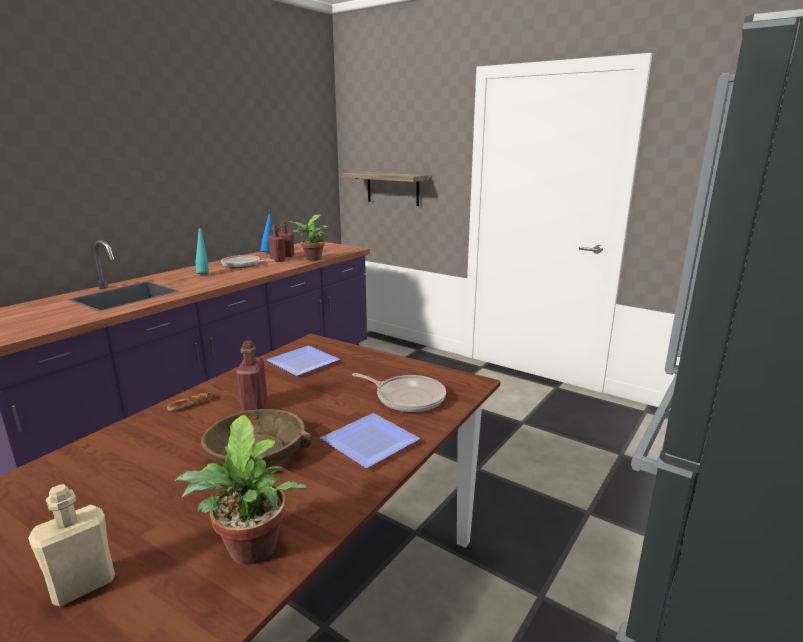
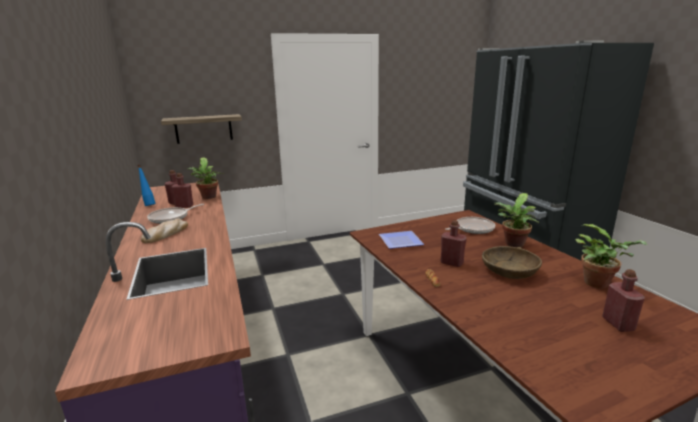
camera: 55 degrees left, 0 degrees up
beige bottle [28,484,115,606] -> red bottle [602,269,645,332]
turquoise bottle [196,225,209,274] -> bread [141,218,188,243]
plate [321,413,420,468] -> potted plant [494,193,539,247]

